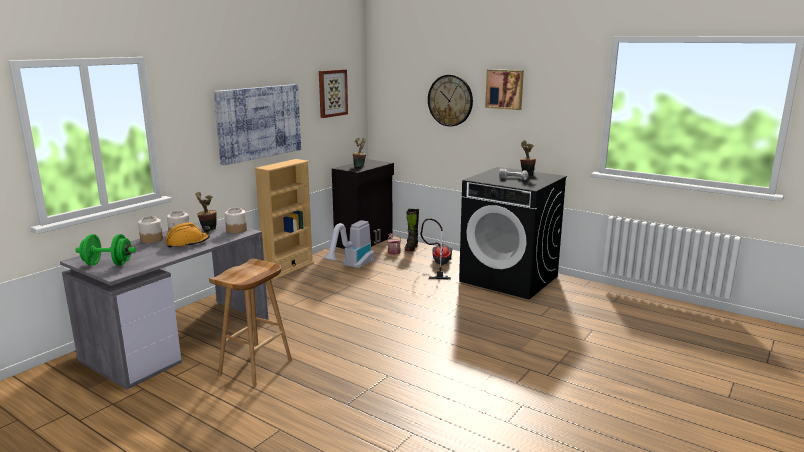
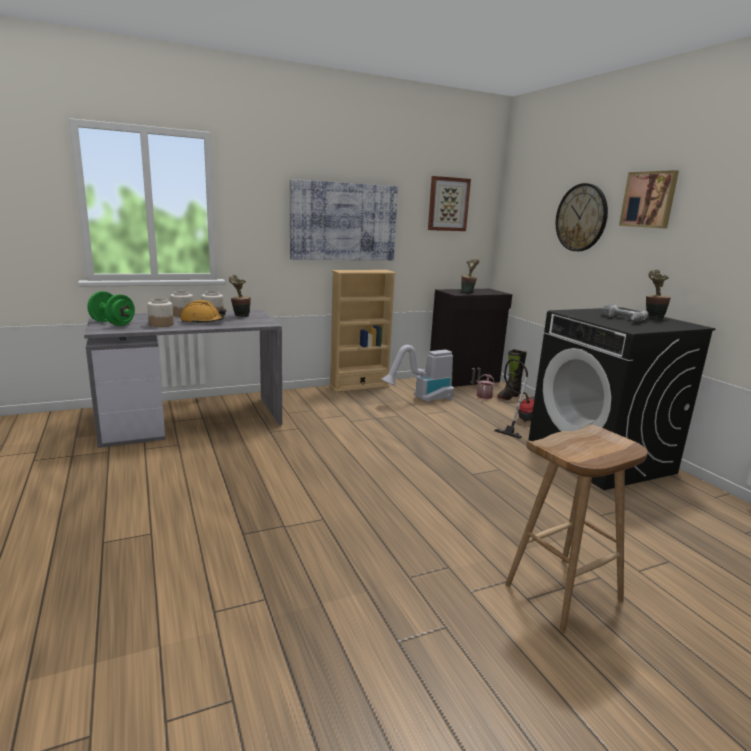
camera: 30 degrees right, 0 degrees up
brown stool [209,259,292,387] -> brown stool moved to [505,424,648,633]
jar [225,208,247,233] -> jar moved to [147,298,174,327]

